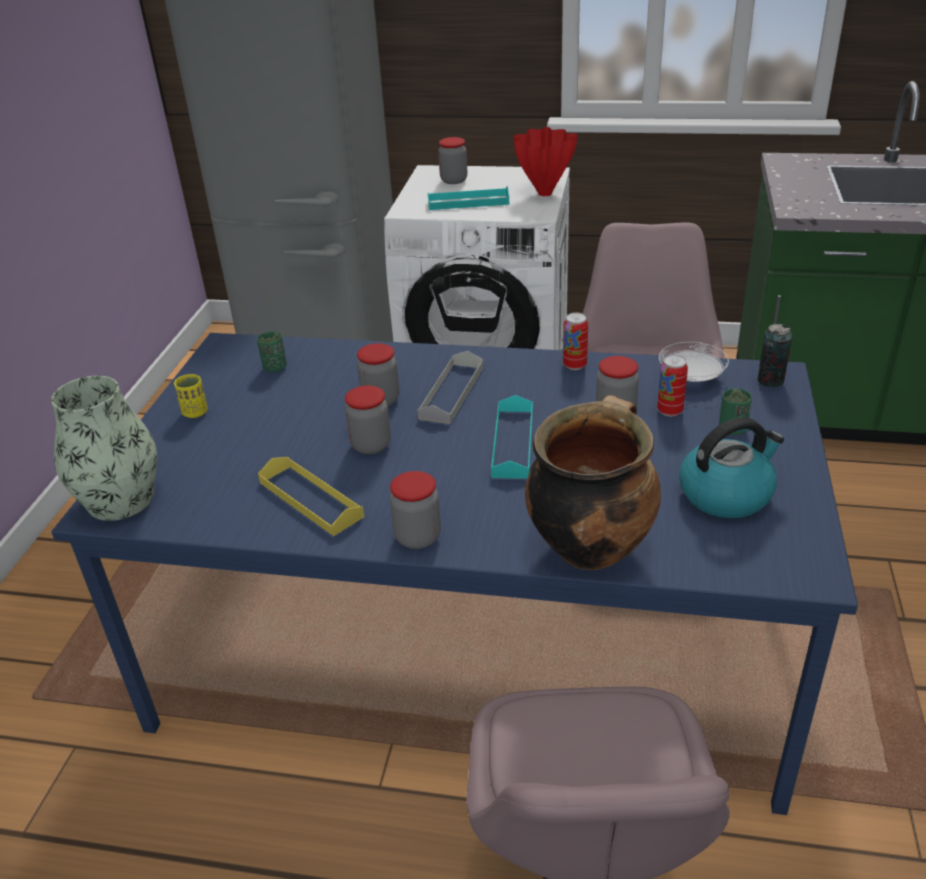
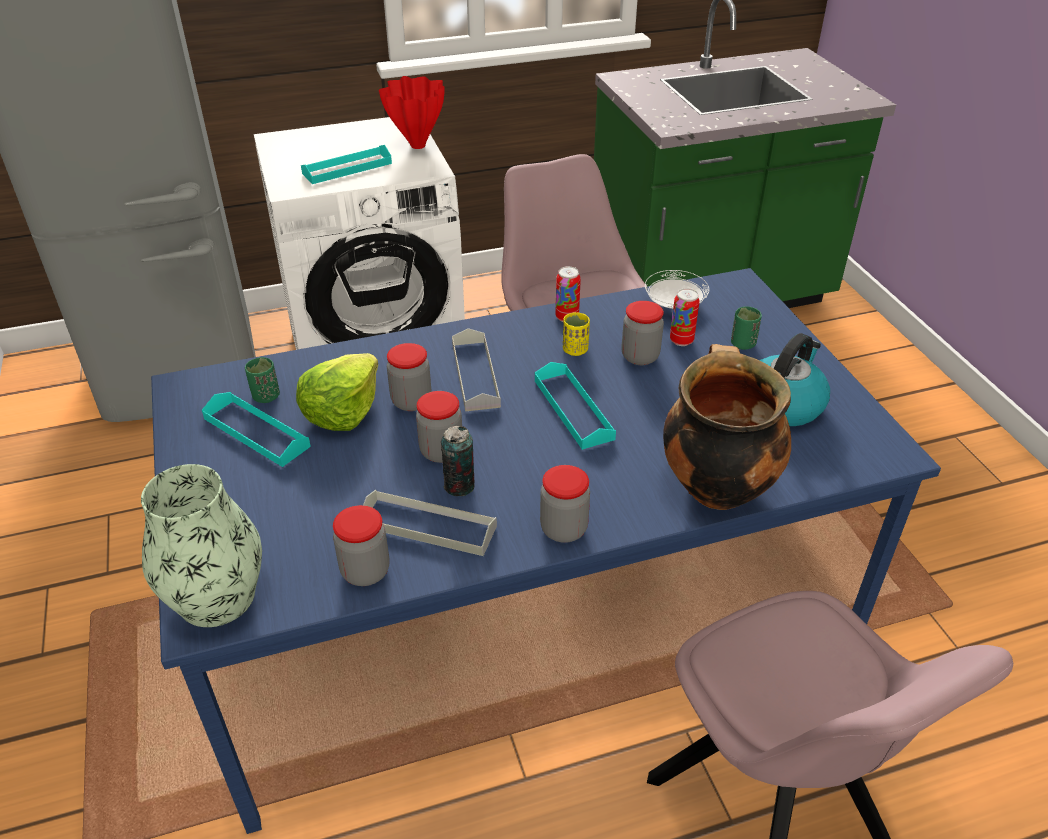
camera: 30 degrees left, 5 degrees up
yellow cup [174,374,208,418] -> yellow cup moved to [563,312,590,356]
yellow tray [258,457,364,536] -> grey tray [363,490,497,556]
jar [438,137,467,184] -> jar moved to [333,505,389,586]
can [757,324,792,388] -> can moved to [441,426,475,496]
none -> turquoise tray [202,392,311,467]
none -> lettuce [296,353,378,431]

